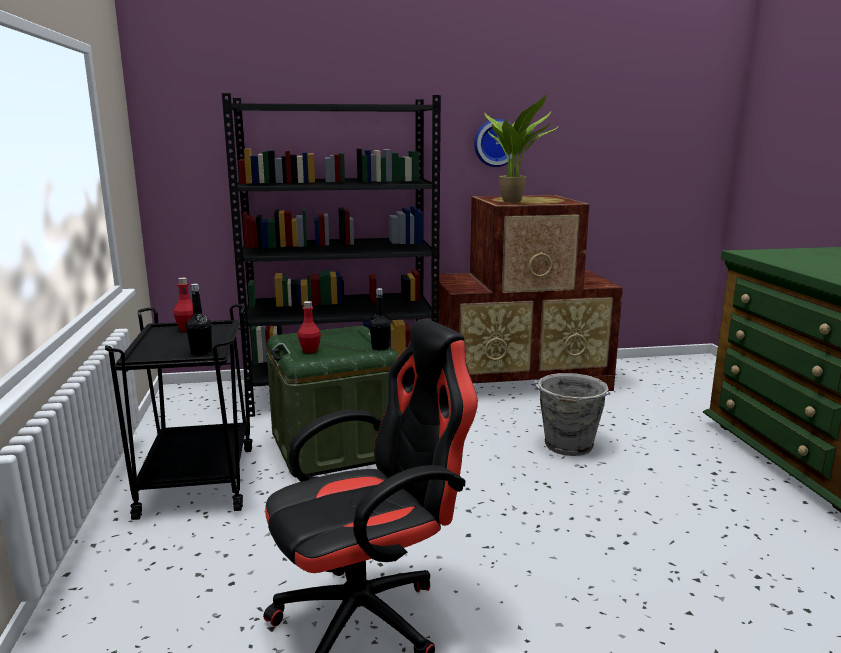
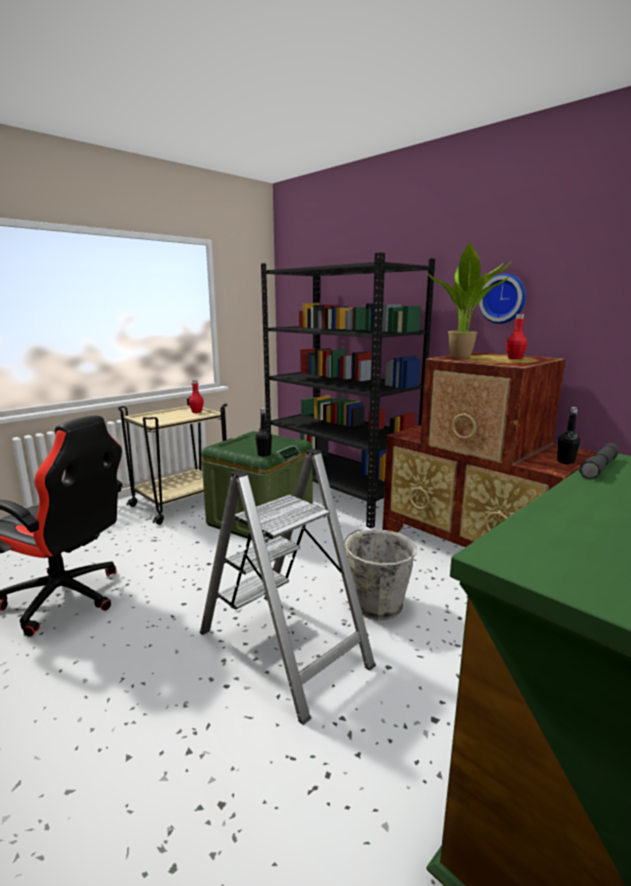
camera: 55 degrees right, 0 degrees up
black cart [105,304,252,520] -> beige cart [118,396,227,525]
black bottle [186,284,212,355] -> black bottle moved to [557,407,580,464]
red bottle [298,301,321,353] -> red bottle moved to [506,314,528,359]
none -> grey step ladder [199,449,376,725]
none -> grey flashlight [579,443,619,479]

